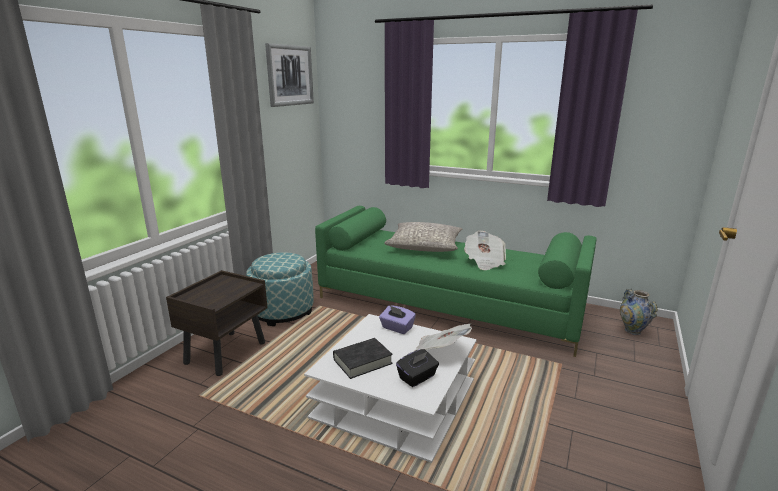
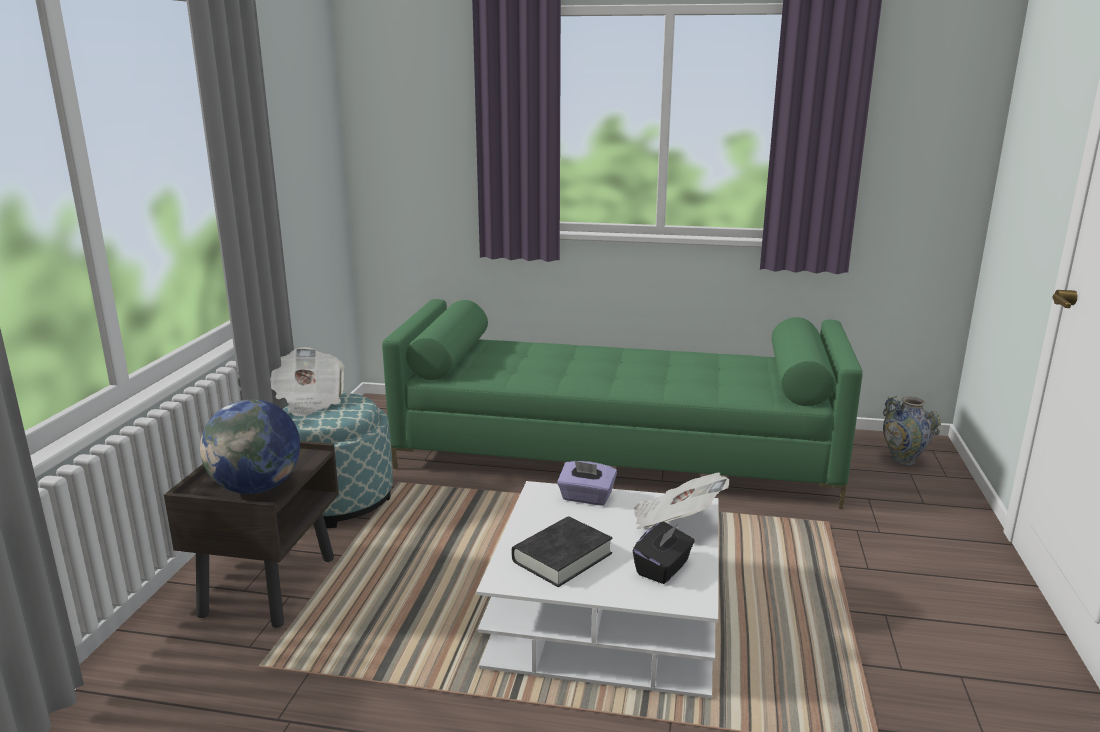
camera: 15 degrees left, 0 degrees up
picture [265,43,314,107] -> none
grey pillow [384,222,462,252] -> none
newspaper [464,231,506,270] -> newspaper moved to [270,347,345,417]
none -> globe [200,399,300,494]

